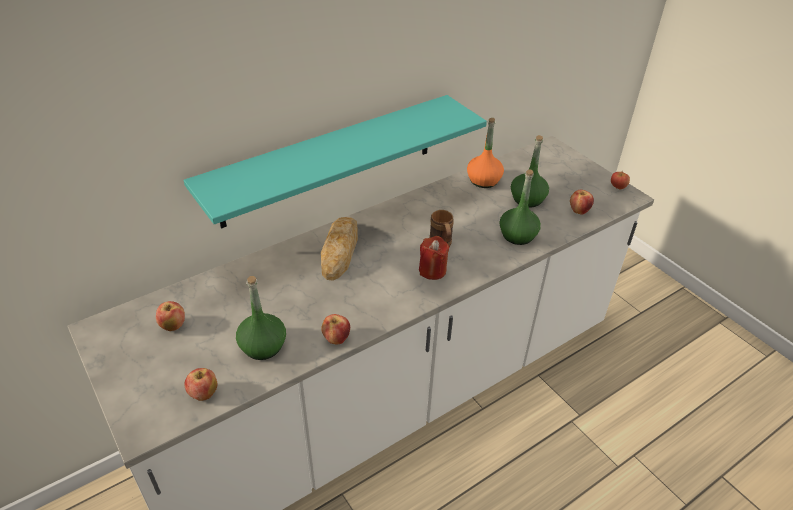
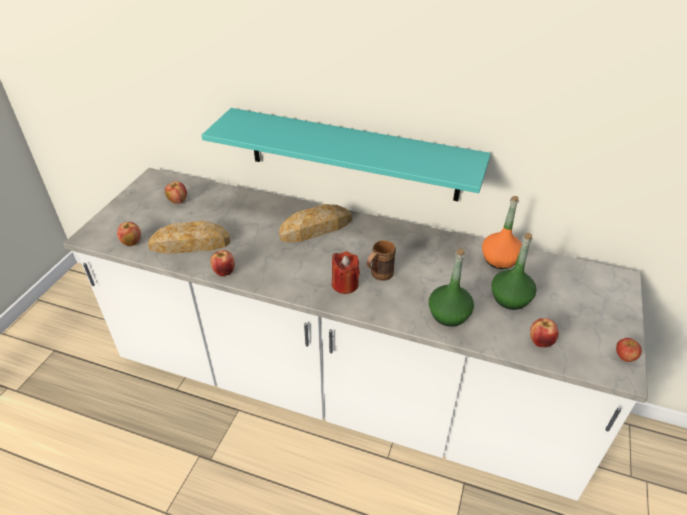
camera: 55 degrees right, 0 degrees up
green bottle [236,276,286,360] -> bread [148,221,230,254]

